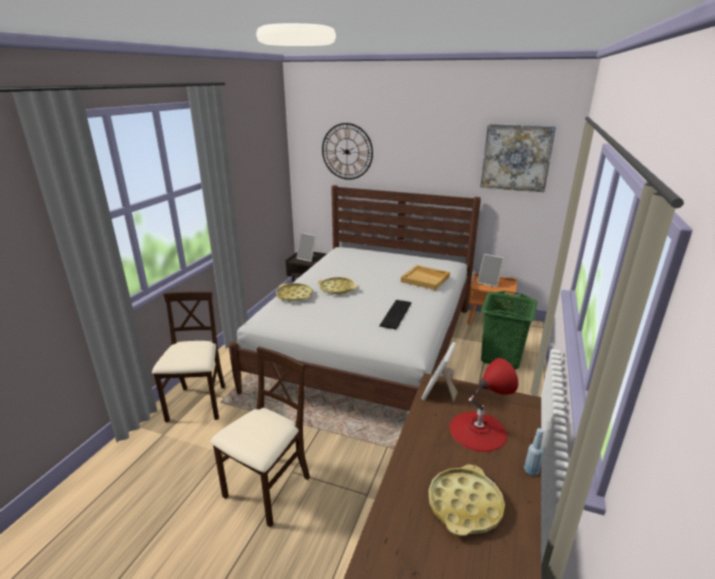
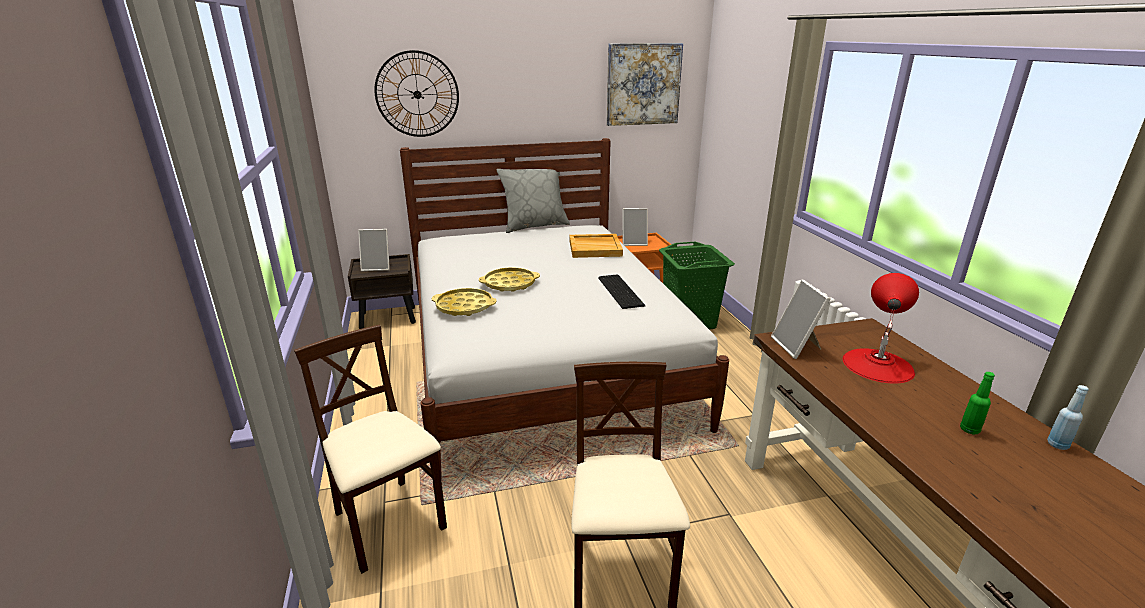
camera: 35 degrees left, 0 degrees up
yellow tray [428,464,505,536] -> green bottle [960,372,995,434]
blue bottle [524,428,544,476] -> blue bottle moved to [1047,385,1089,450]
none -> grey pillow [496,169,570,233]

